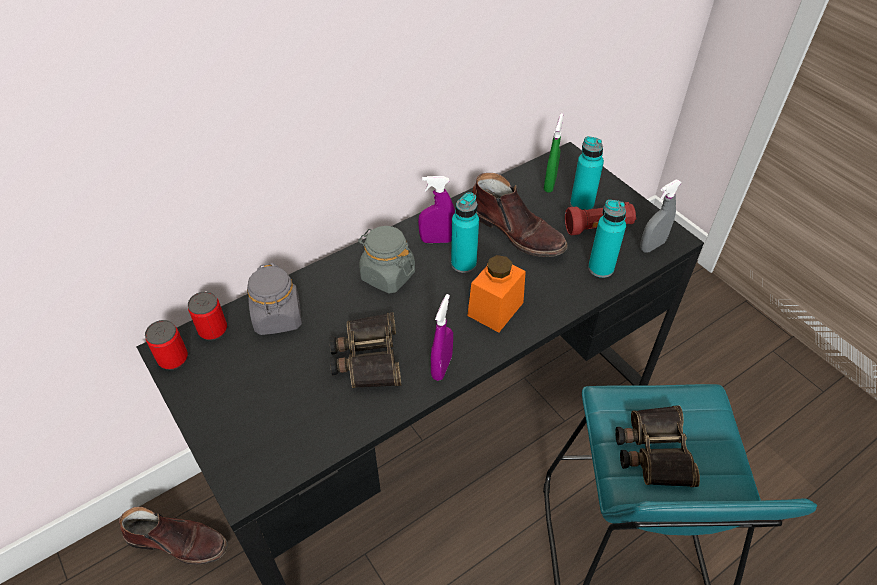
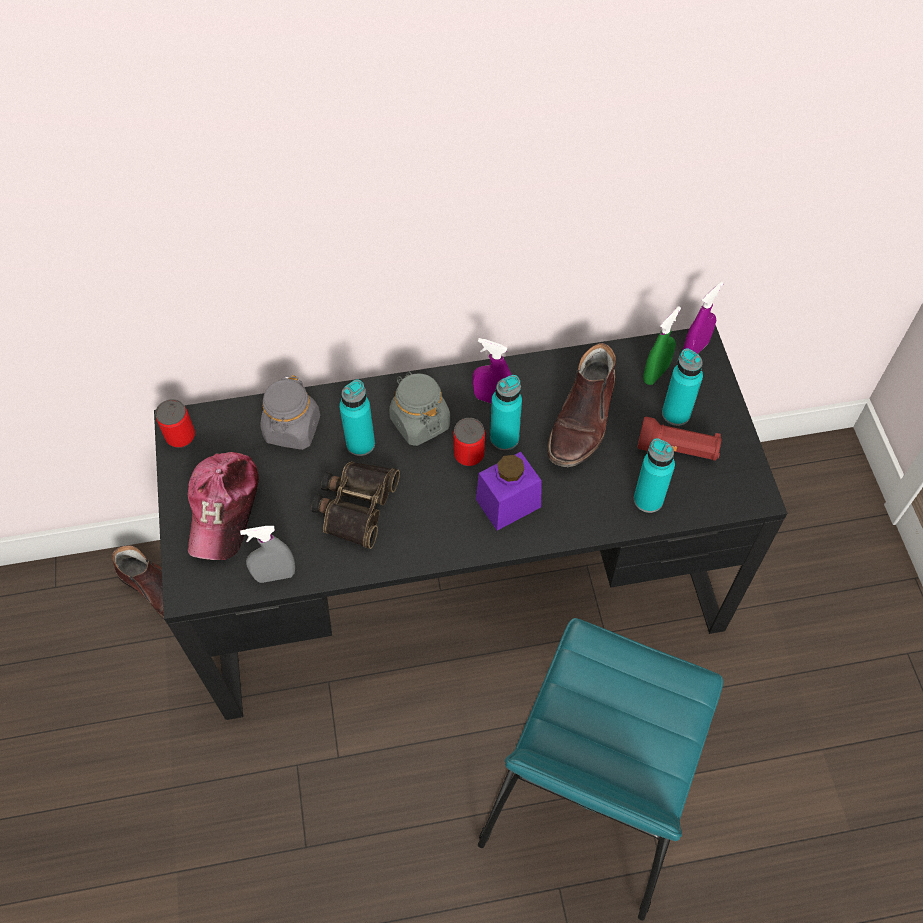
camera: 25 degrees right, 10 degrees up
can [188,291,227,340] -> can moved to [453,418,485,466]
purple spray bottle [431,294,453,381] -> purple spray bottle moved to [683,282,723,354]
orange jar [467,255,526,332] -> purple jar [476,452,542,531]
brown boot [472,173,568,257] -> brown boot turned 45 degrees clockwise [547,343,616,467]
binoculars [615,405,700,487] -> none
grey spray bottle [640,180,682,253] -> grey spray bottle moved to [240,526,295,583]
none -> cap [188,452,259,560]
none -> turquoise bottle [339,380,375,456]

